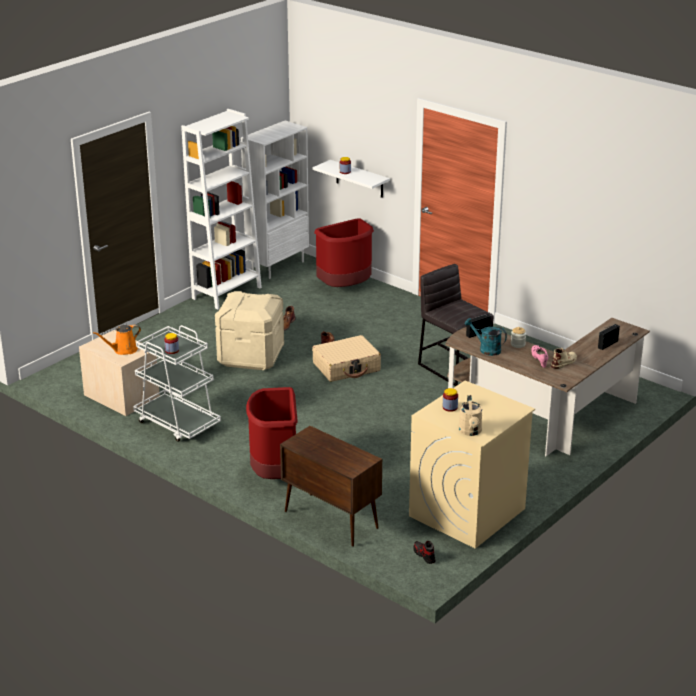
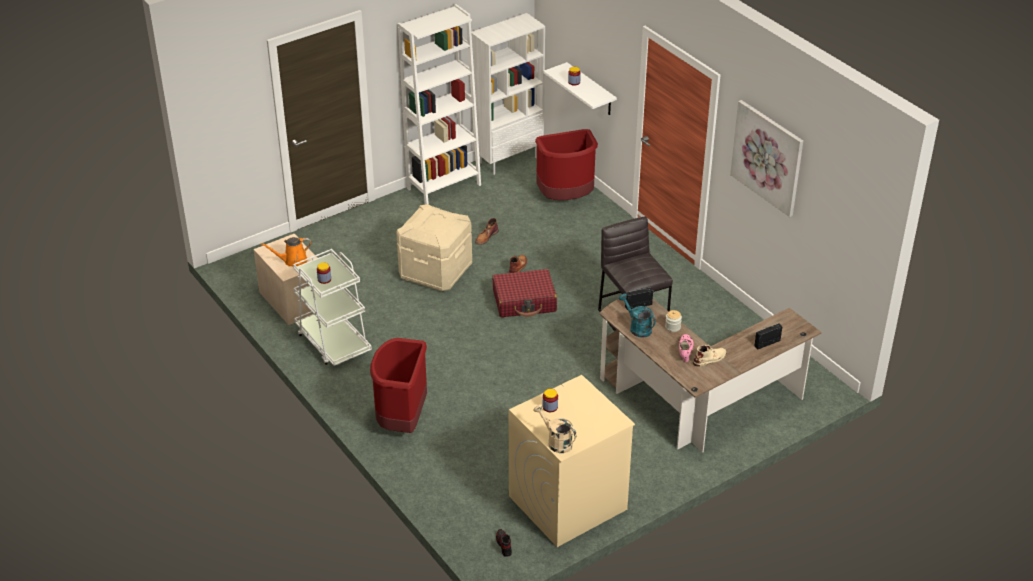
camera: 15 degrees right, 10 degrees up
brown cabinet [280,426,382,547] -> none
beige suitcase [312,335,381,382] -> red suitcase [492,269,557,317]
beige watering can [459,395,483,436] -> beige watering can turned 120 degrees clockwise [534,404,577,453]
none -> picture [730,100,803,217]

